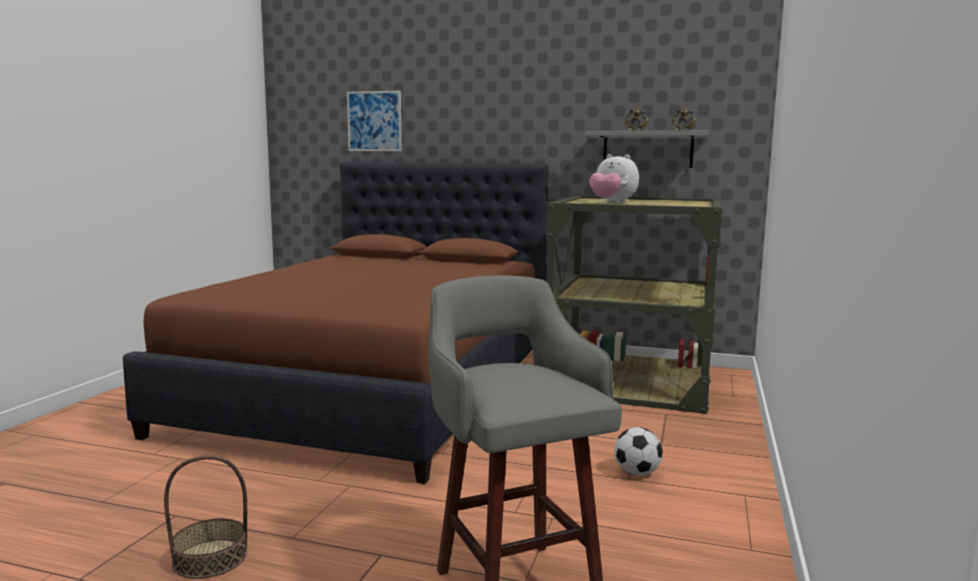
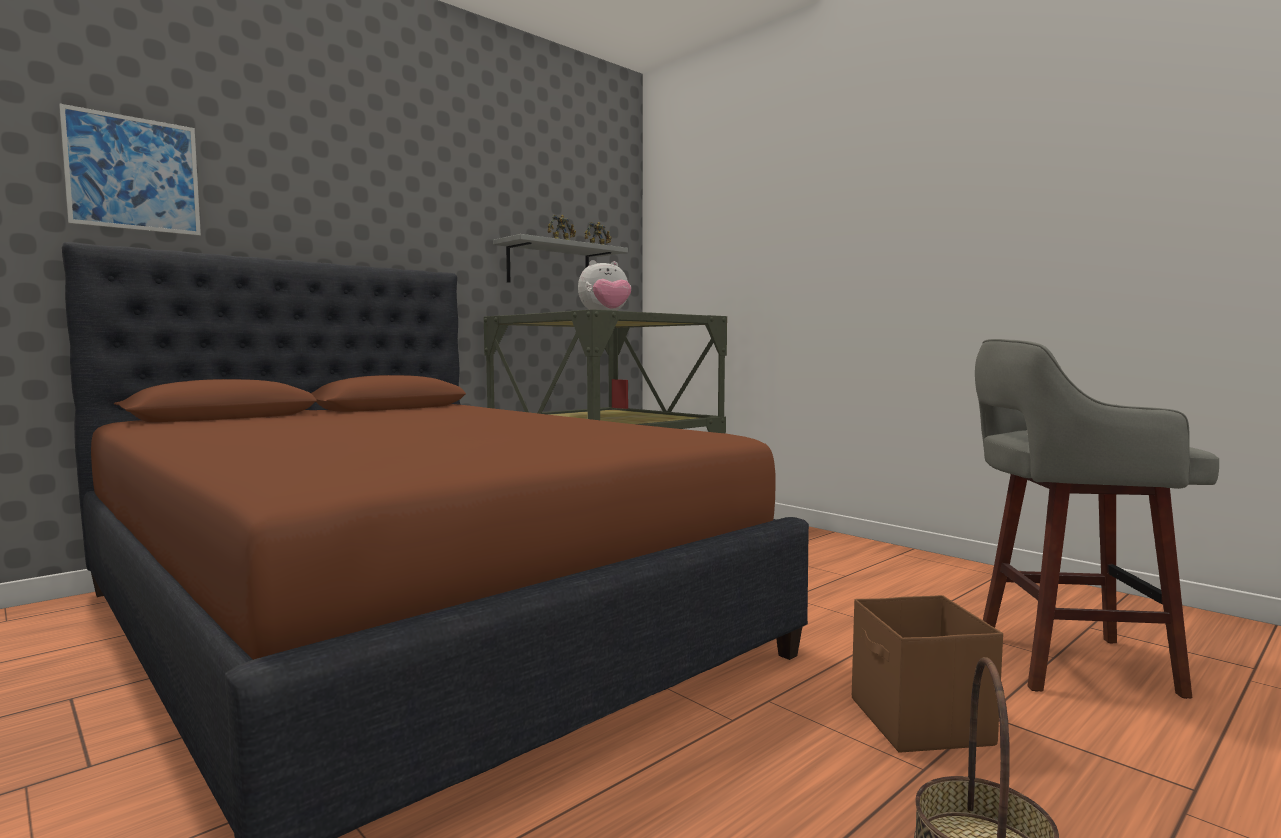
camera: 60 degrees left, 5 degrees down
football [614,427,663,476] -> none
none -> brown storage box [852,595,1003,753]

